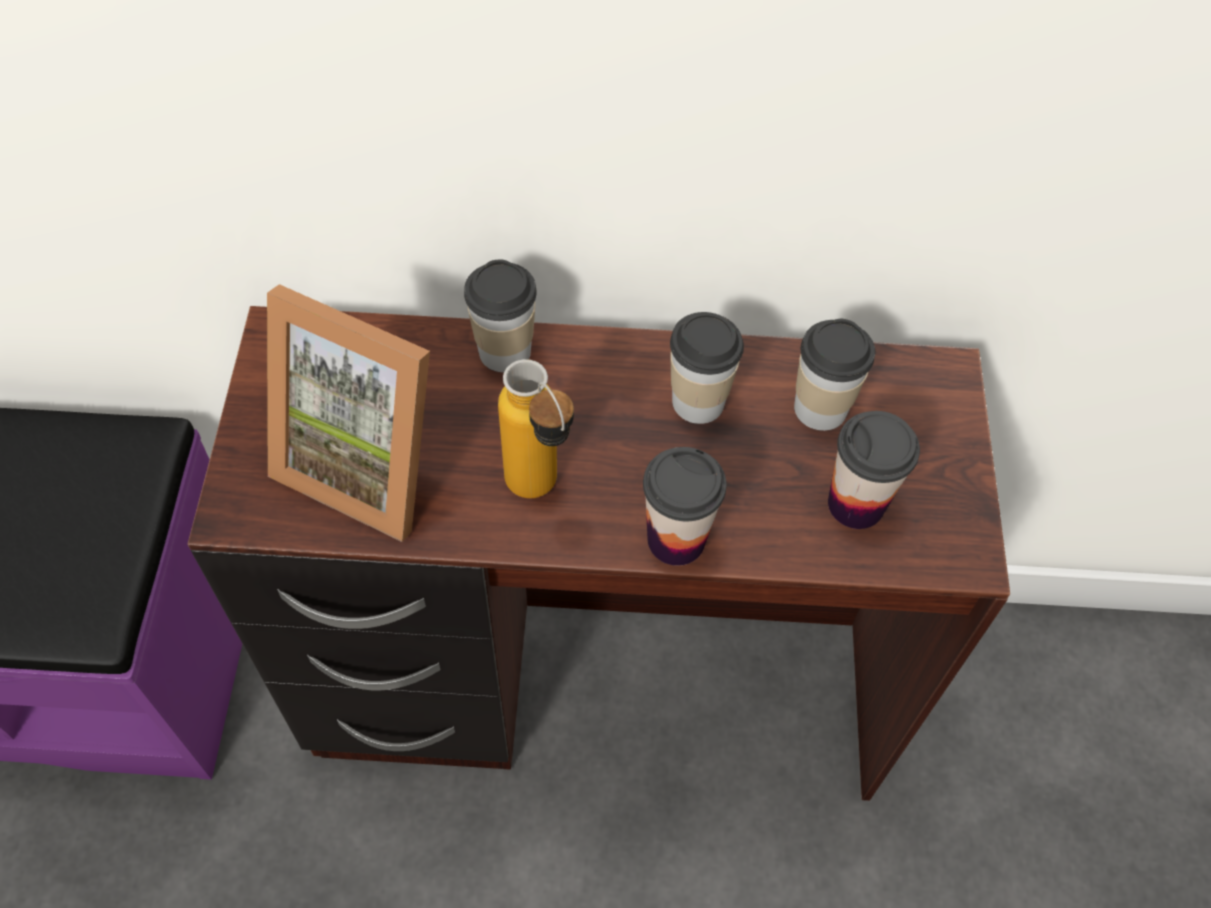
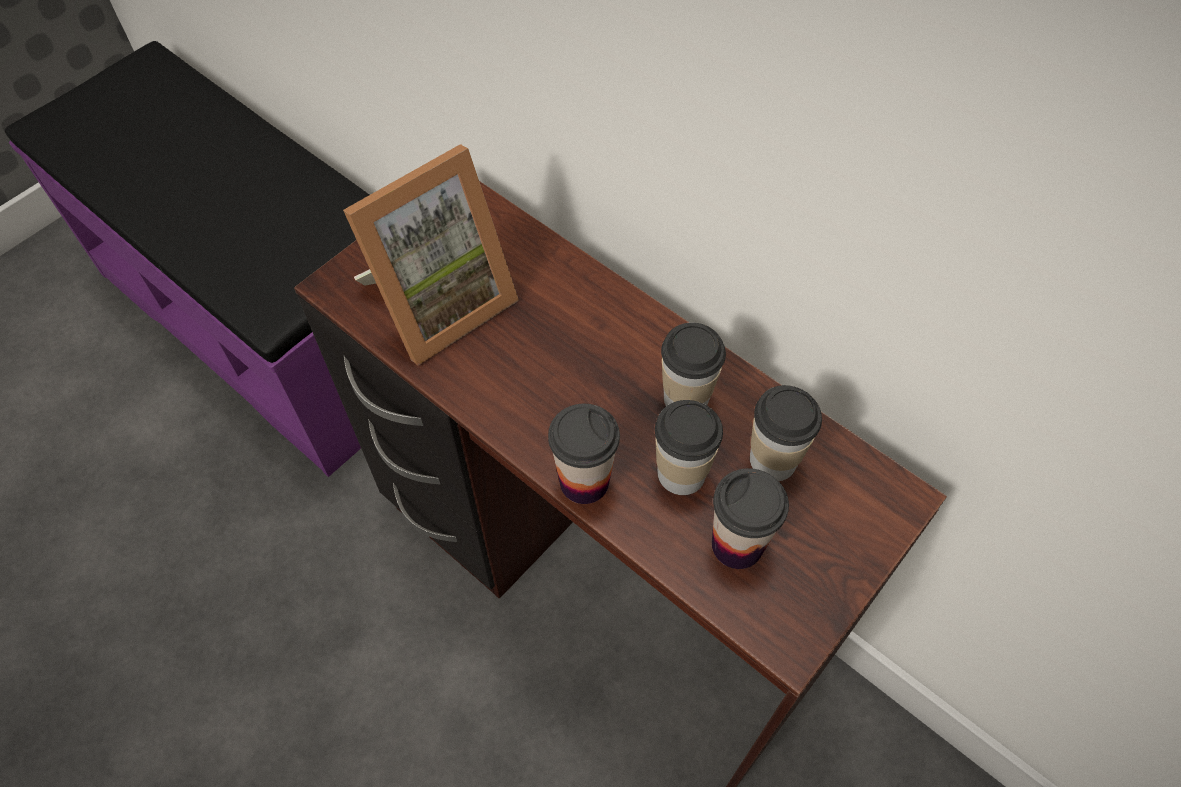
camera: 40 degrees right, 0 degrees up
picture frame [267,284,430,542] -> picture frame turned 105 degrees counterclockwise [343,144,519,365]
cup [464,260,537,373] -> cup moved to [655,400,723,495]
bottle [498,359,574,498] -> none

